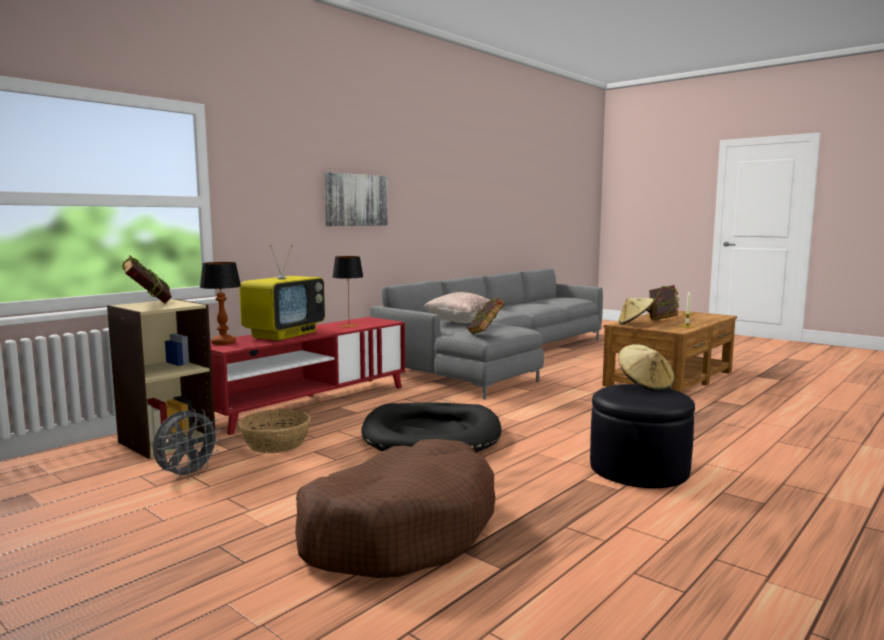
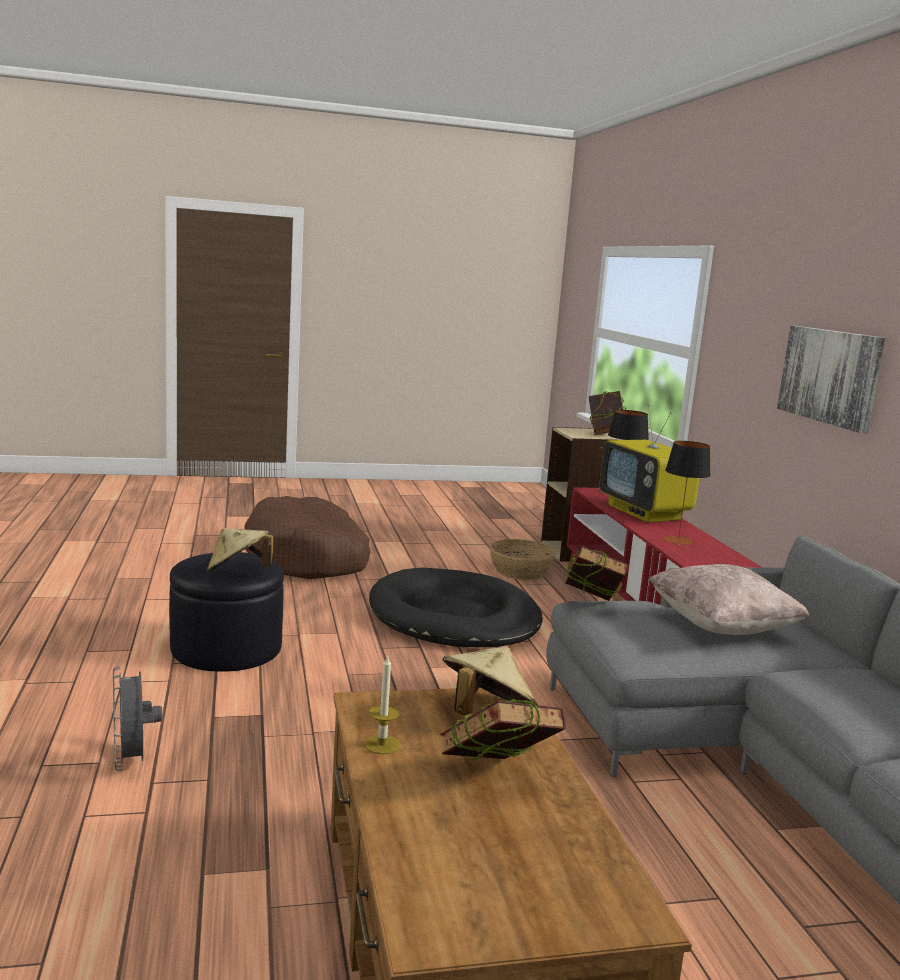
camera: 125 degrees right, 5 degrees up
grey fan [153,408,221,480] -> grey fan moved to [113,666,162,771]

